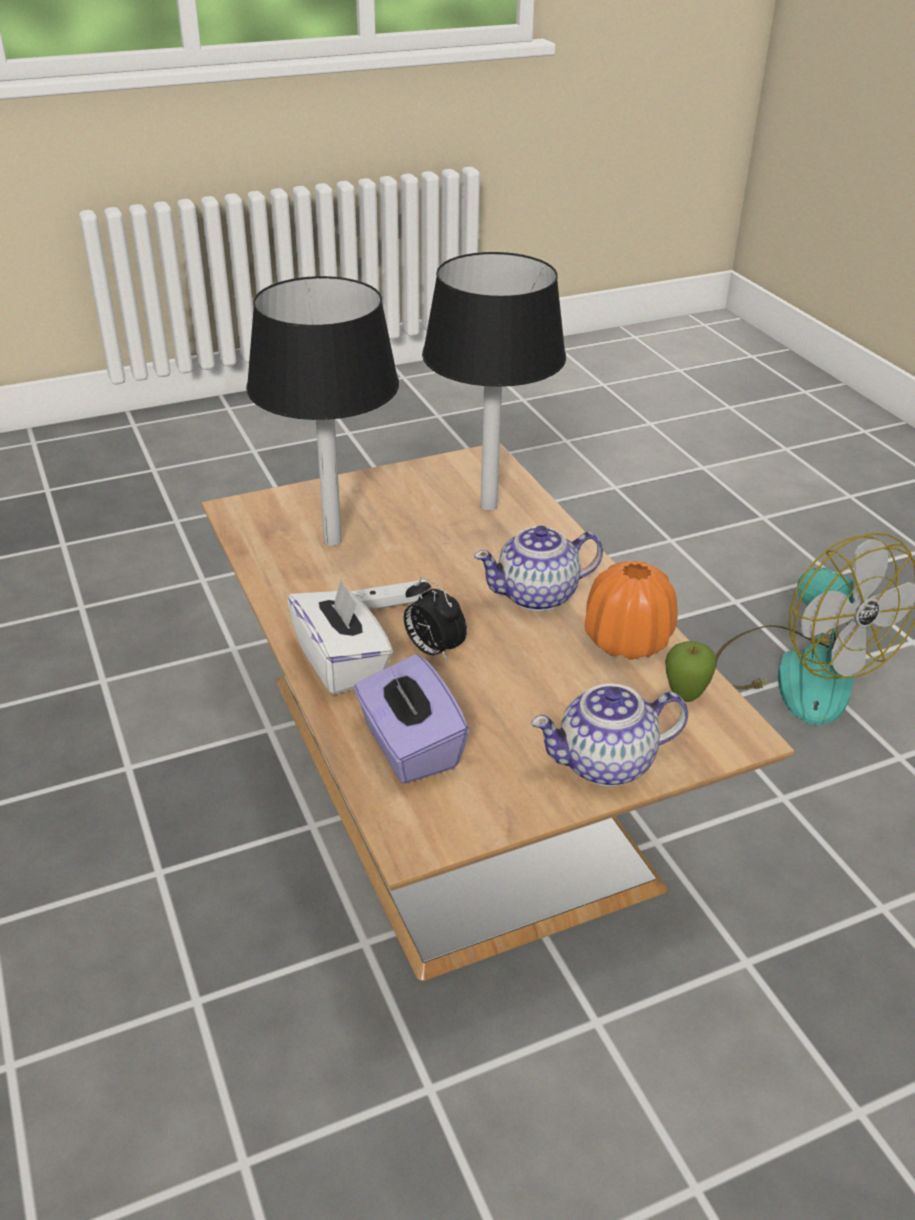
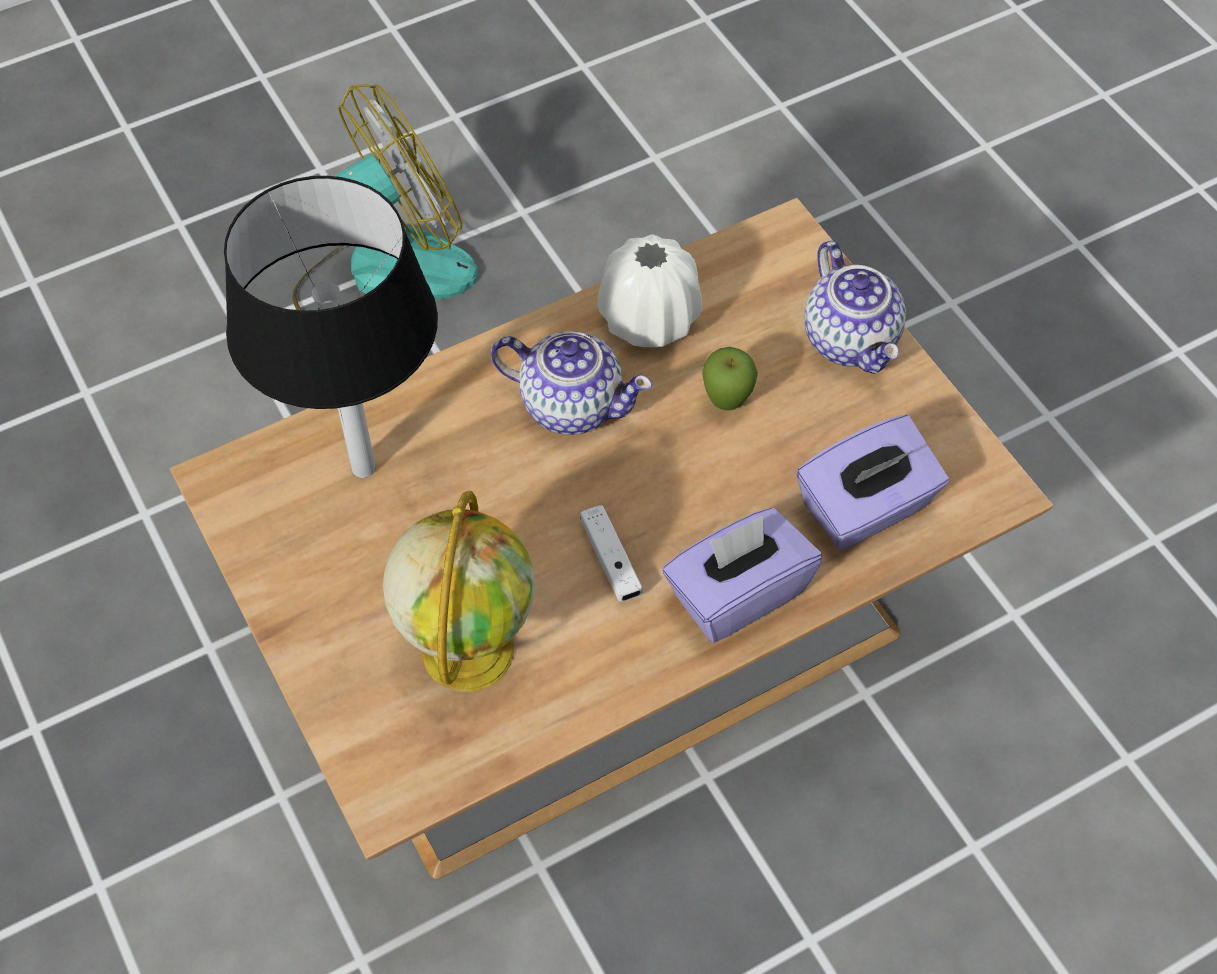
camera: 95 degrees left, 20 degrees up
black table lamp [246,276,399,546] -> globe [383,491,535,692]
white tissue box [287,578,393,695] -> purple tissue box [663,508,822,643]
alarm clock [404,577,467,662] -> none
teapot [474,526,603,611] -> teapot turned 45 degrees counterclockwise [491,331,652,435]
orange vase [585,561,678,660] -> white vase [598,234,702,347]
apple [665,641,717,702] -> apple moved to [702,347,758,411]

